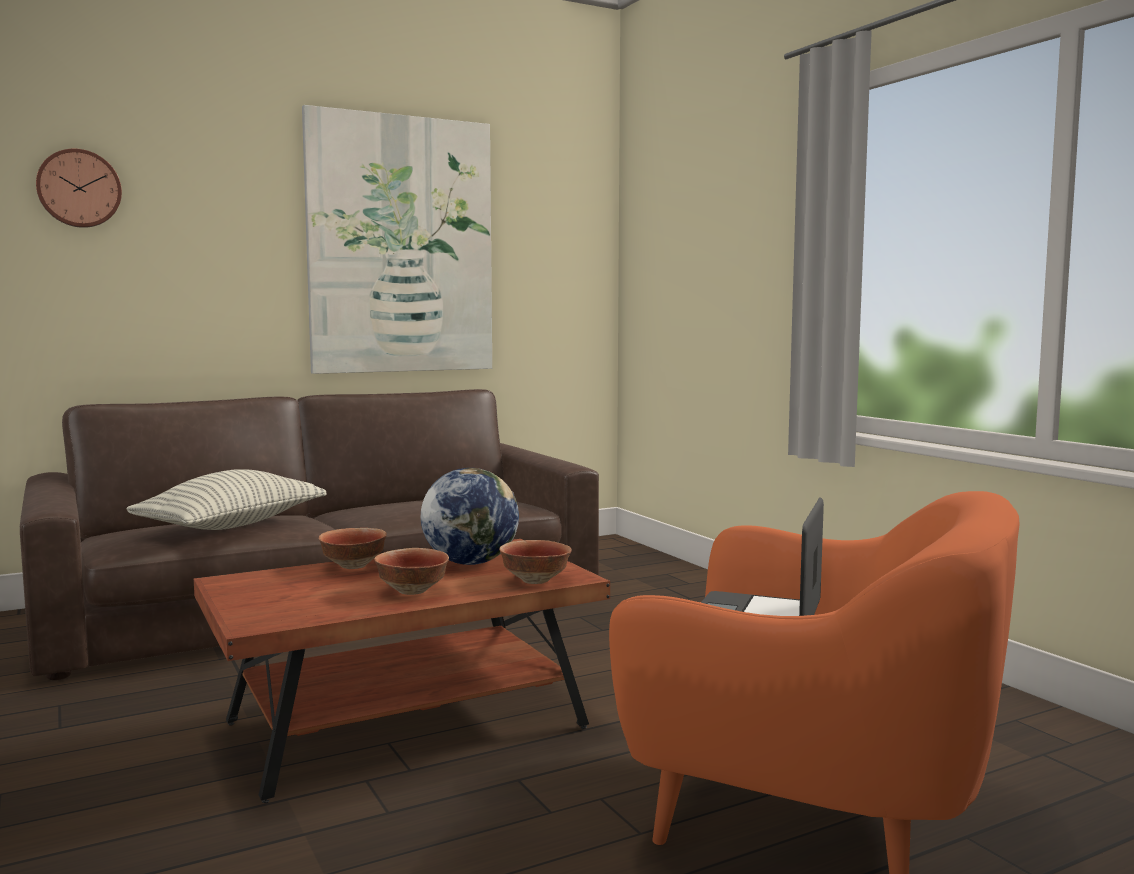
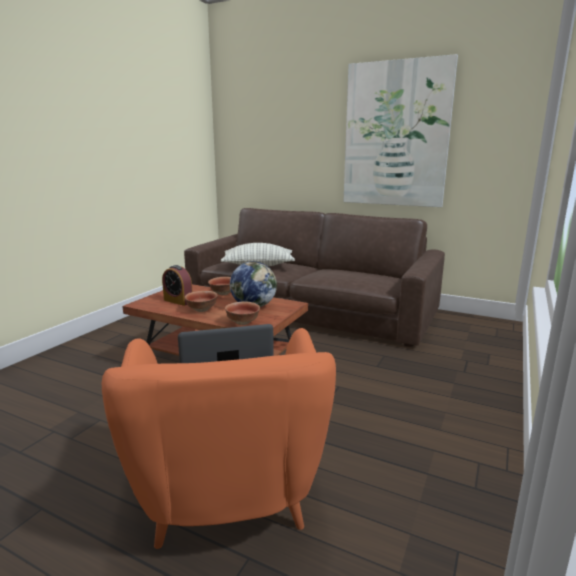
camera: 55 degrees right, 10 degrees up
wall clock [36,149,122,228] -> none
none -> alarm clock [162,265,192,306]

